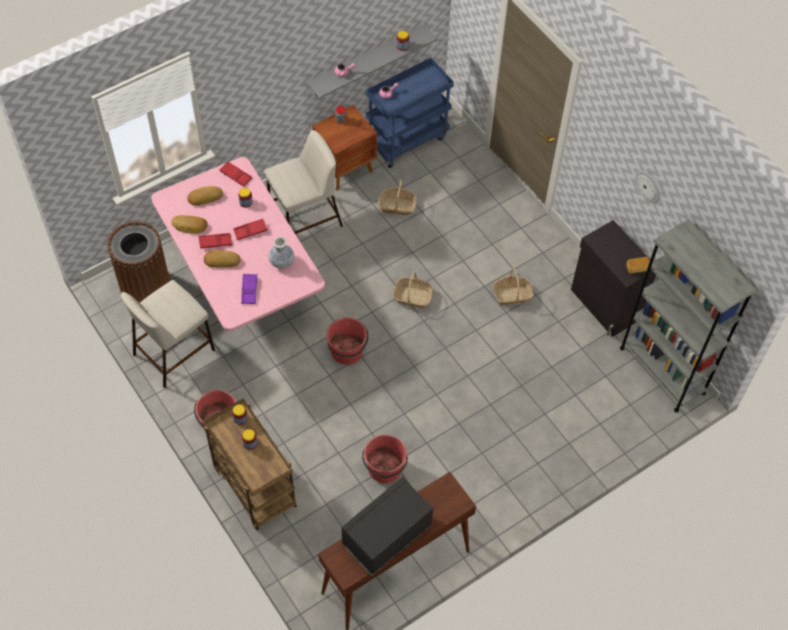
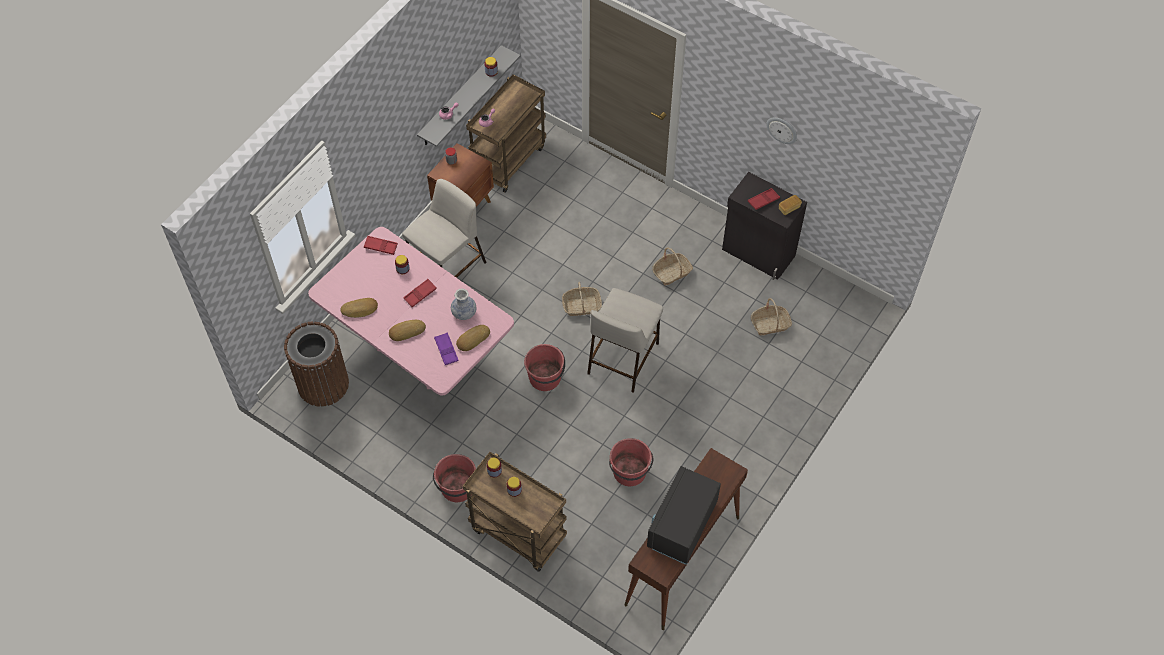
camera: 20 degrees left, 0 degrees up
beige stool [121,280,215,388] -> beige stool moved to [587,288,663,393]
bread [187,186,223,206] -> bread moved to [456,325,490,351]
red tray [198,233,232,249] -> red tray moved to [748,188,780,210]
blue cart [366,58,454,168] -> brown cart [466,74,546,193]
basket [379,180,416,215] -> basket moved to [751,298,792,335]
grey bookcase [620,219,757,413] -> none

